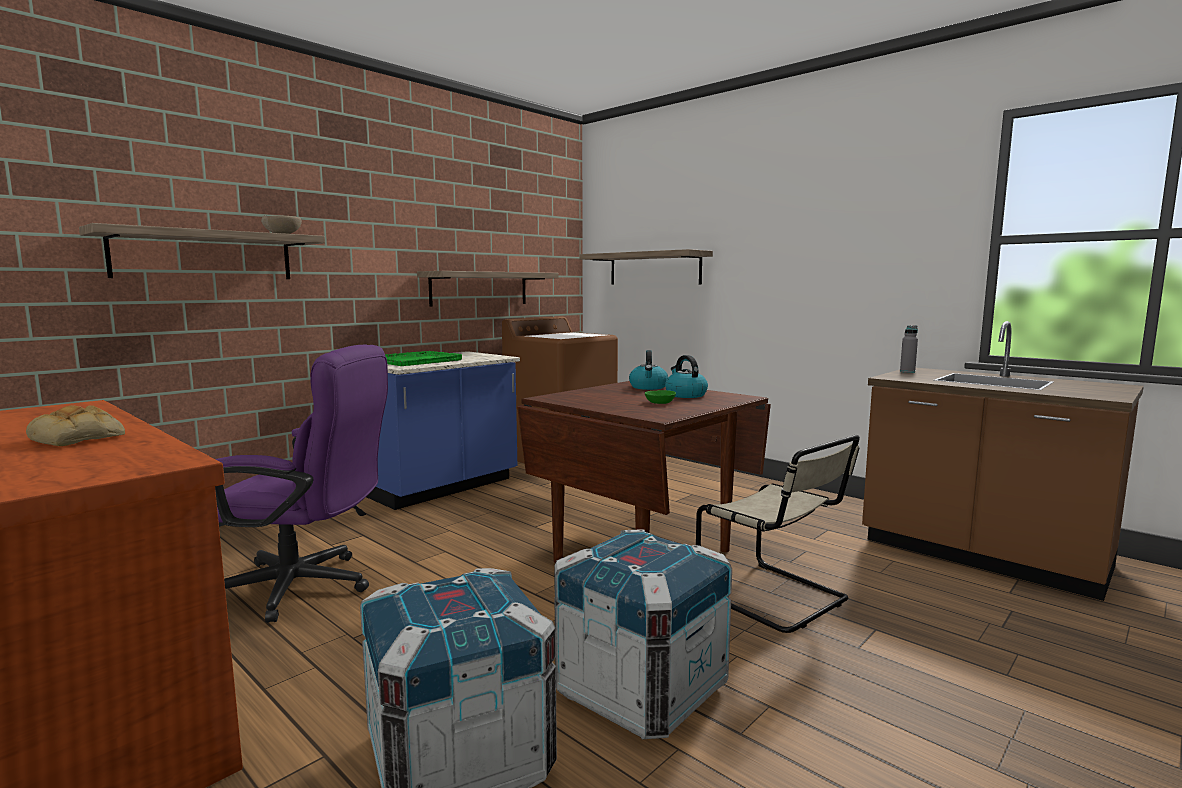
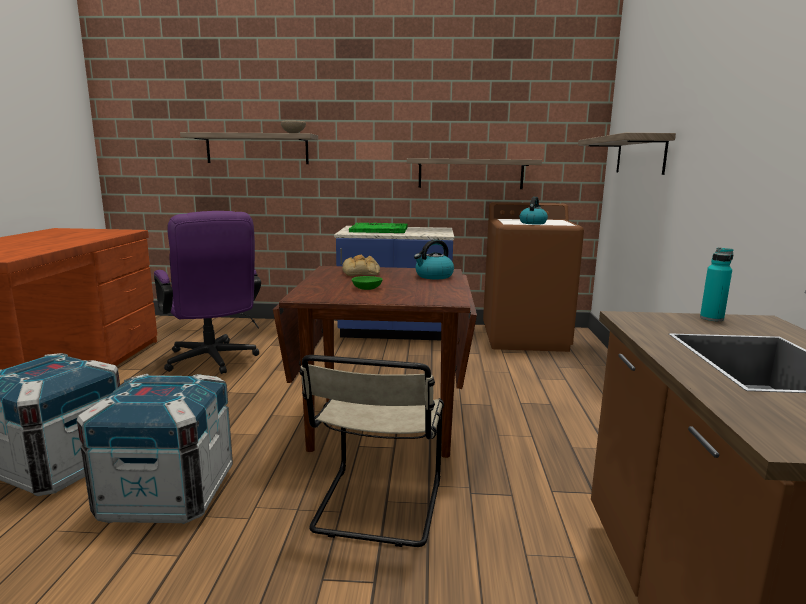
camera: 50 degrees right, 5 degrees up
bread [26,405,125,446] -> bread moved to [342,255,380,276]
kettle [665,355,708,398] -> kettle moved to [519,197,548,224]
grey bottle [900,325,918,373] -> turquoise bottle [700,248,733,321]

